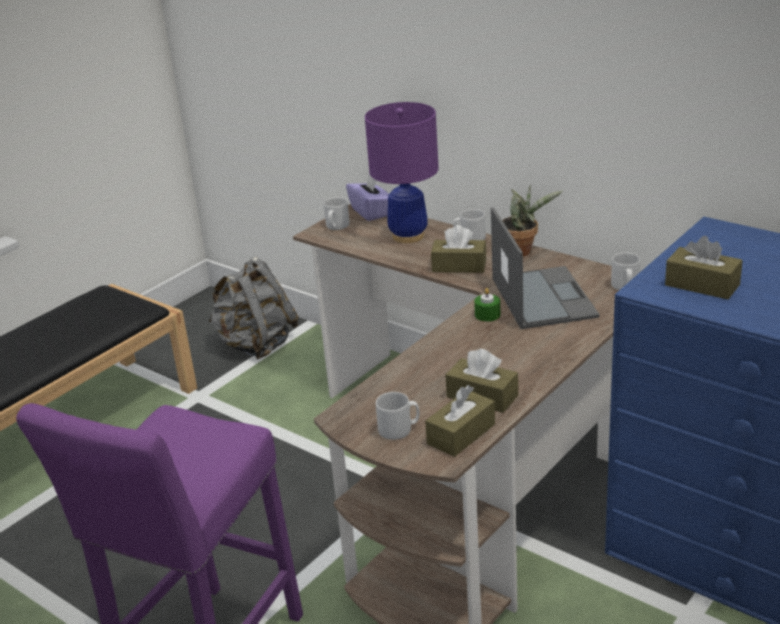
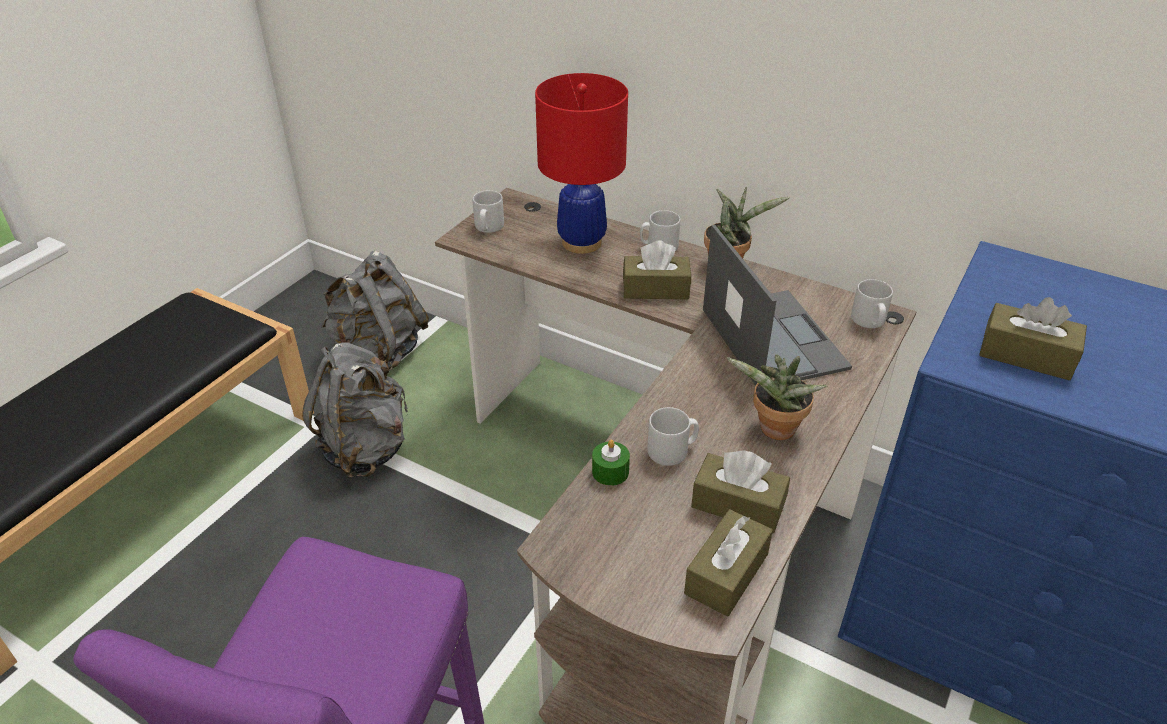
camera: 10 degrees left, 10 degrees up
purple tissue box [346,173,389,221] -> none
purple table lamp [365,102,439,243] -> red table lamp [535,73,628,254]
grey mug [376,392,419,440] -> grey mug moved to [647,407,699,466]
green candle [474,288,500,322] -> green candle moved to [592,440,630,486]
none -> grey backpack [302,342,408,478]
none -> potted plant [726,354,827,440]

